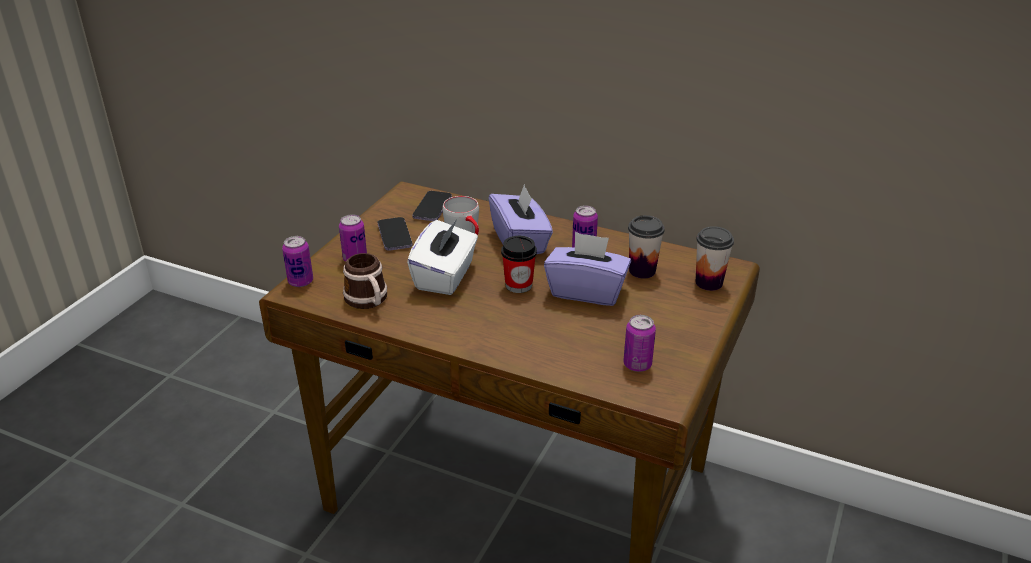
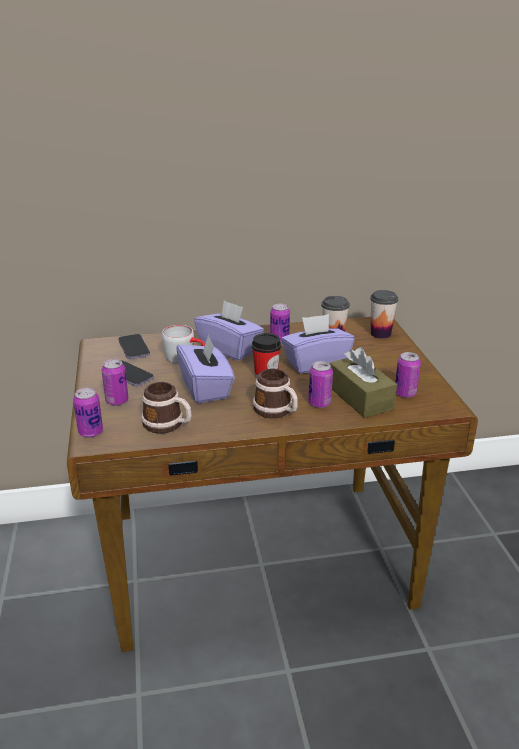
camera: 35 degrees left, 5 degrees down
white tissue box [407,219,478,295] -> purple tissue box [176,334,235,403]
none -> mug [253,369,298,418]
none -> can [308,361,333,408]
none -> brown tissue box [330,347,397,418]

